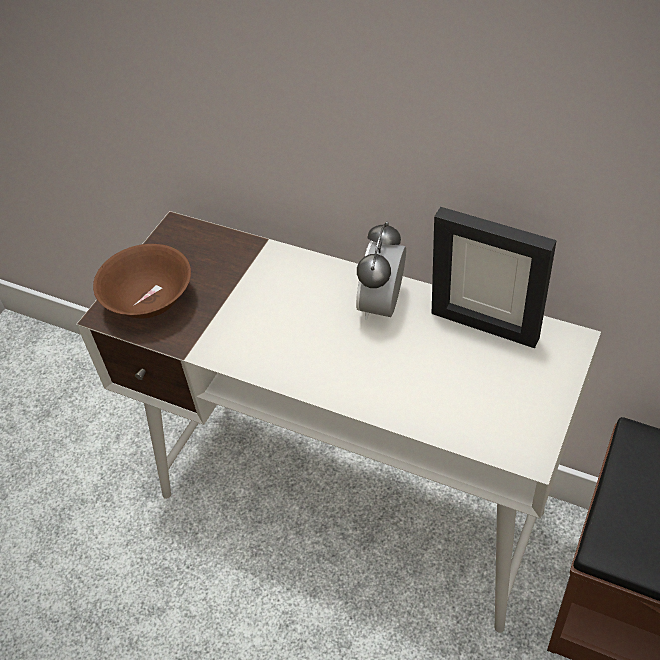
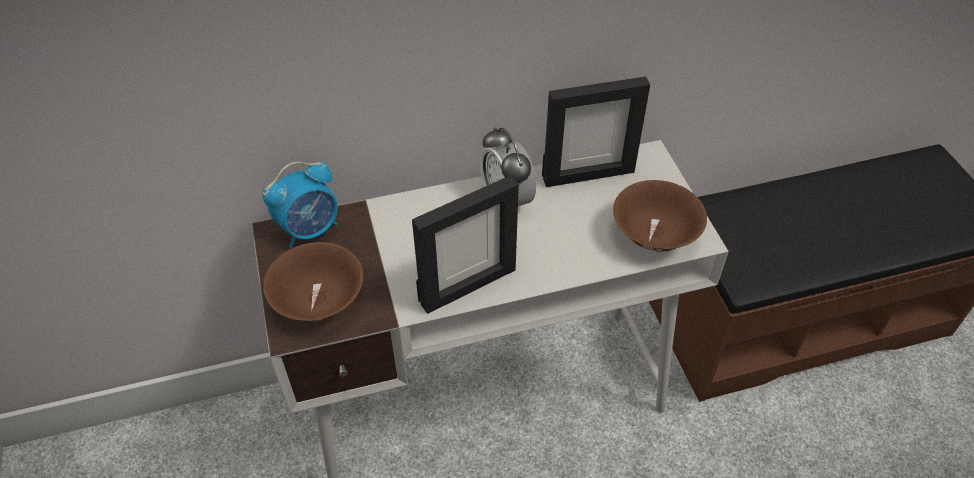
camera: 45 degrees left, 0 degrees up
none -> alarm clock [263,161,338,248]
none -> picture frame [412,175,519,314]
none -> brown bowl [613,180,707,252]

